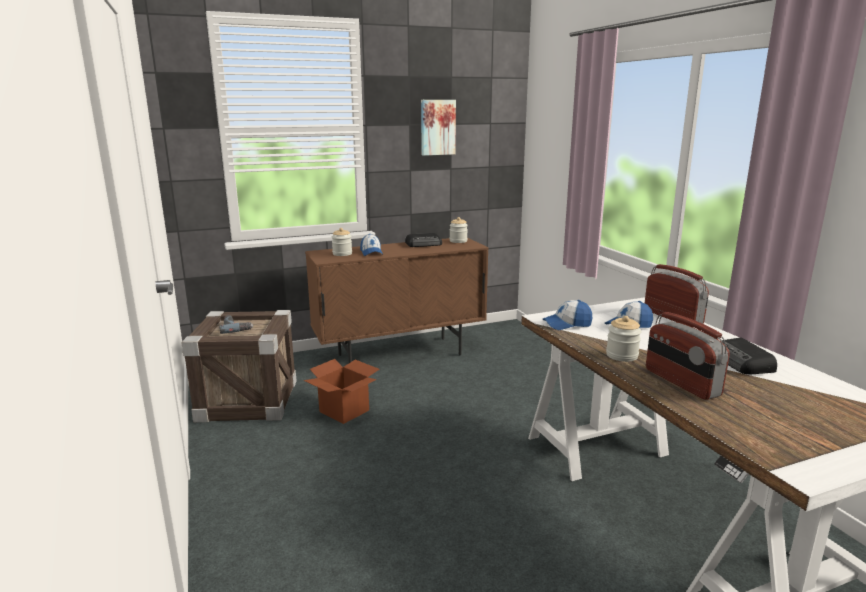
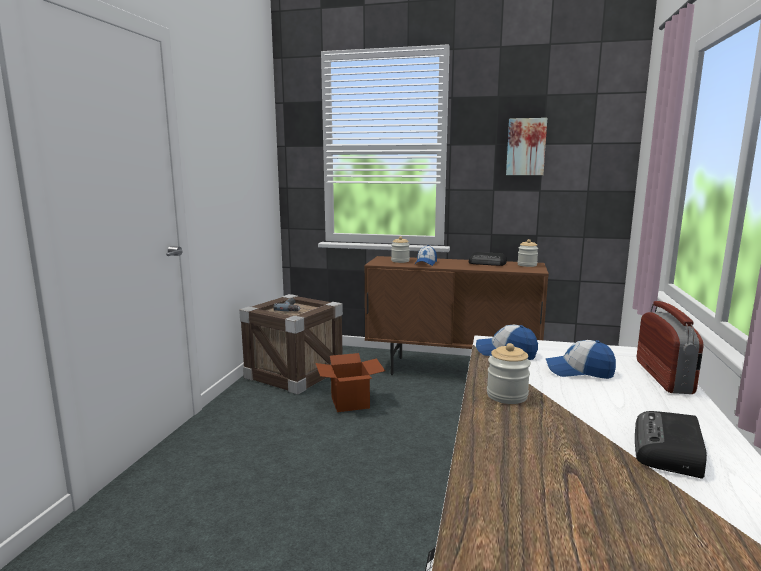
camera: 35 degrees right, 5 degrees down
radio [646,312,730,400] -> none

